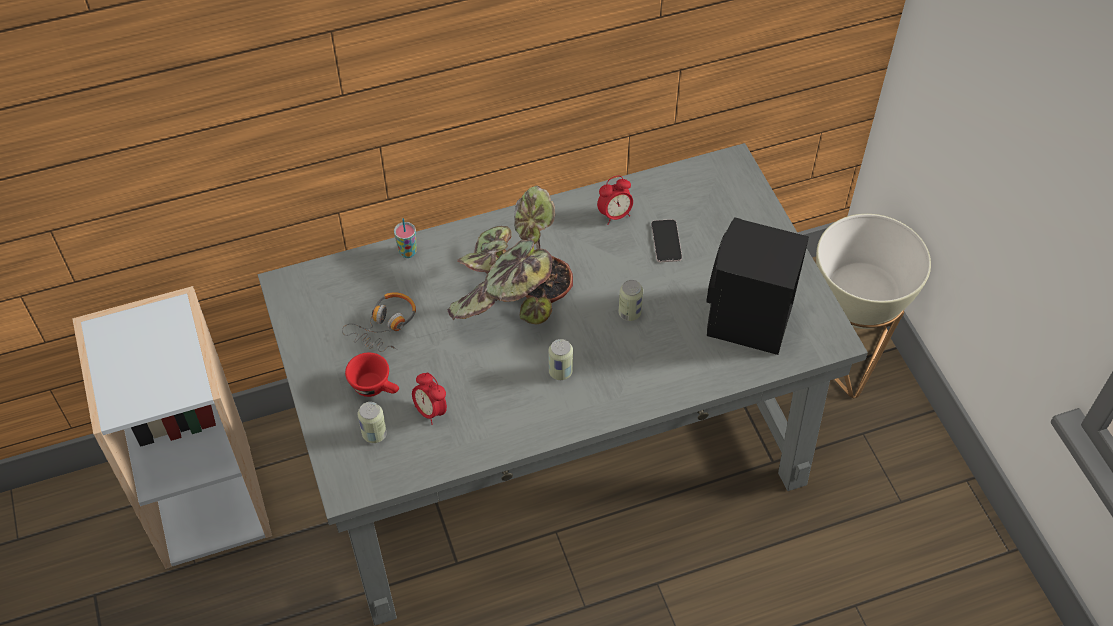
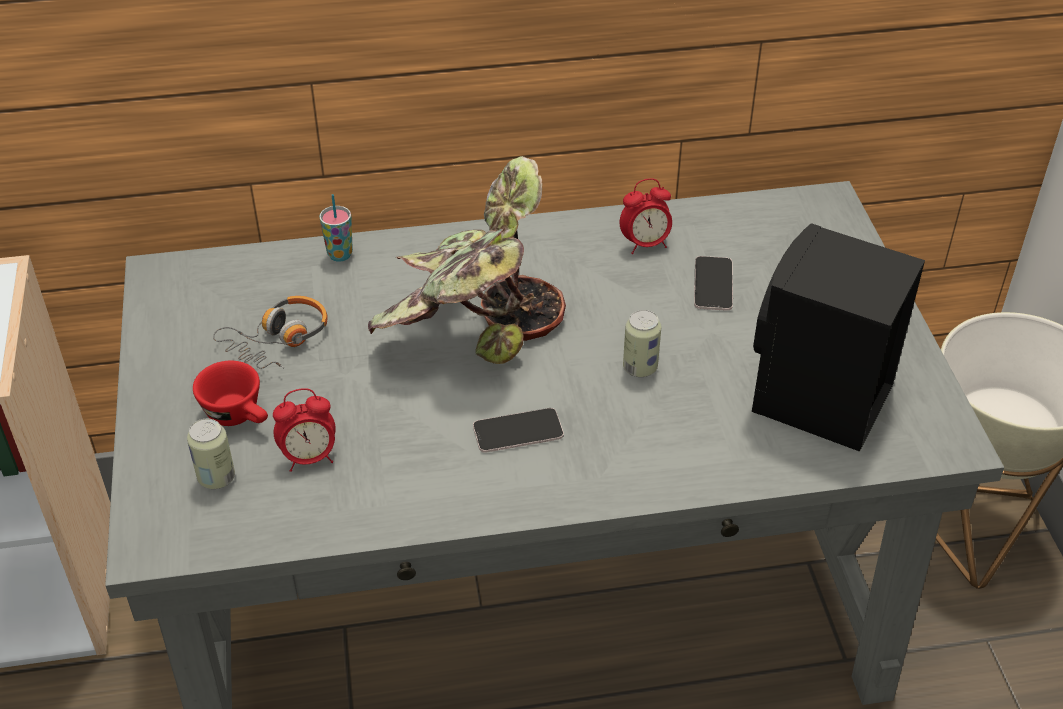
camera: 10 degrees right, 10 degrees down
alarm clock [412,372,447,425] -> alarm clock turned 75 degrees counterclockwise [273,388,336,472]
can [548,339,573,380] -> phone [473,408,564,453]

